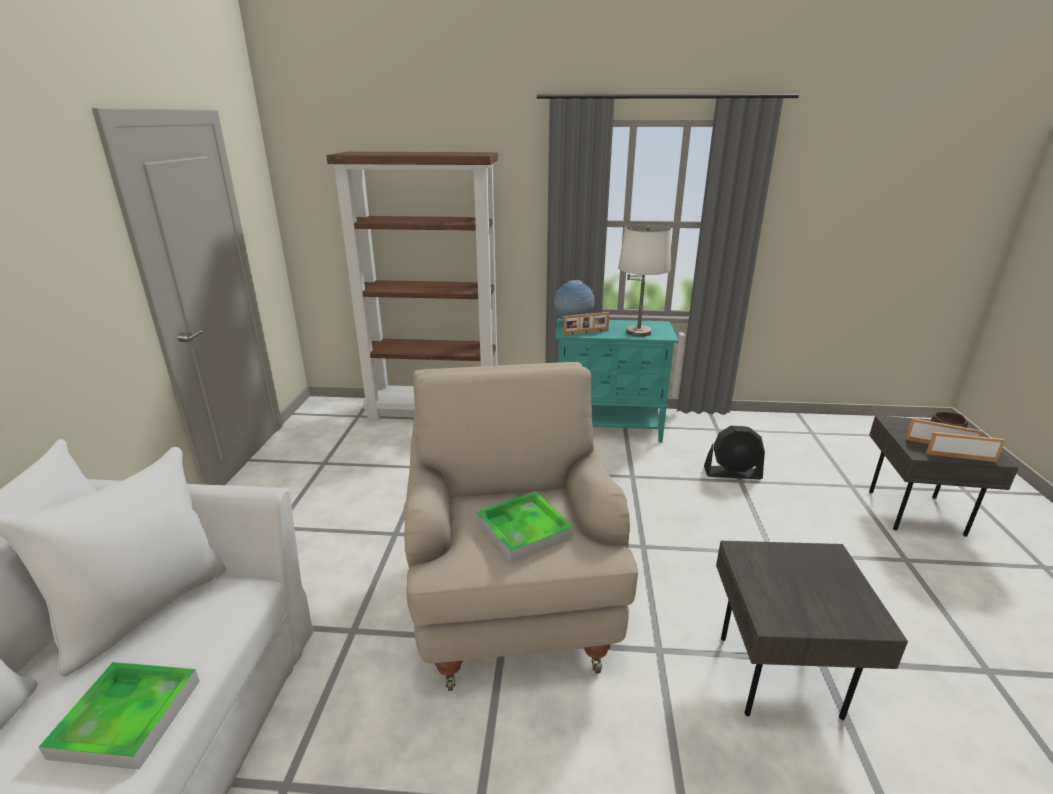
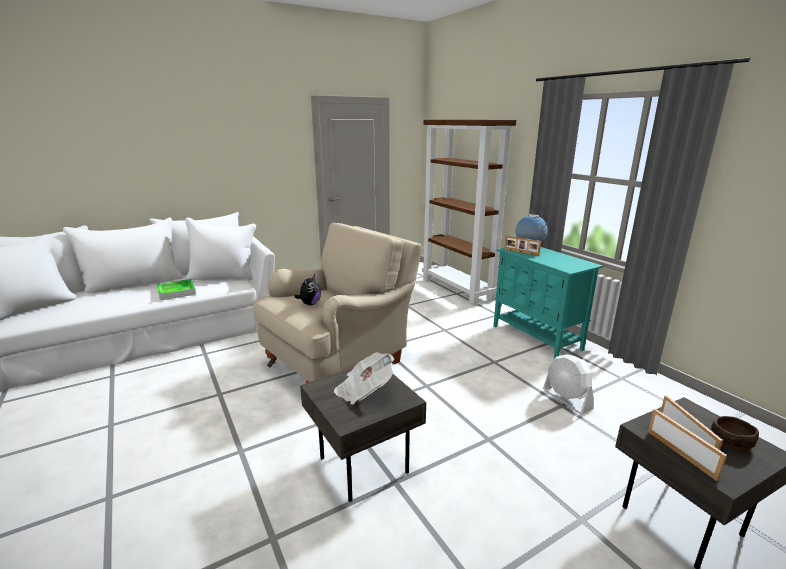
camera: 55 degrees right, 5 degrees down
tray [477,491,573,563] -> plush toy [294,275,321,305]
white table lamp [618,224,671,337] -> none
black fan [704,426,765,479] -> white fan [543,354,594,414]
none -> newspaper [334,352,394,405]

